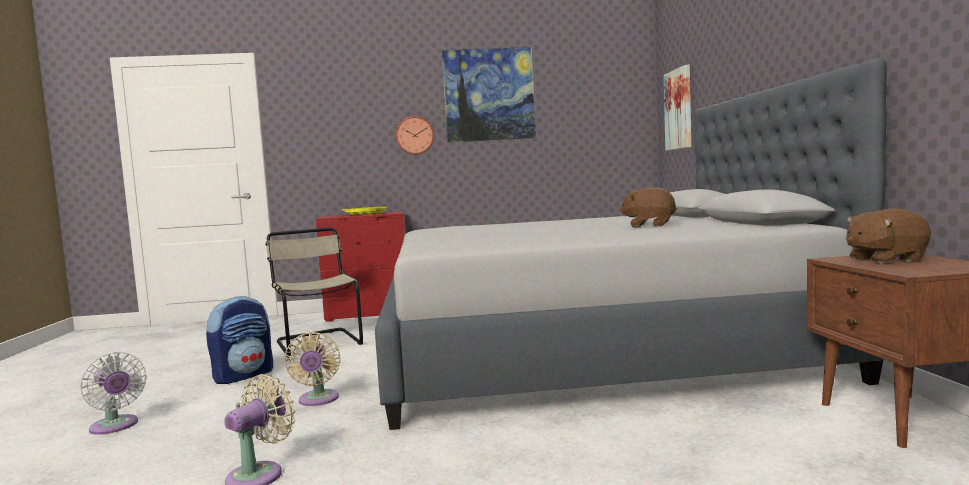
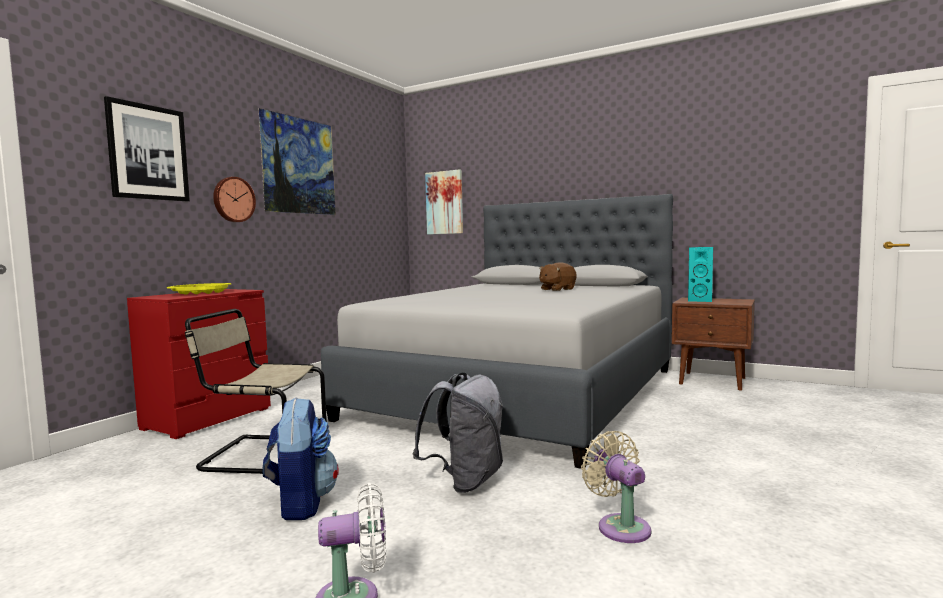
camera: 55 degrees left, 0 degrees up
beige fan [284,332,341,406] -> grey backpack [412,372,503,493]
brown plush toy [846,208,931,264] -> turquoise speaker [688,247,713,302]
none -> picture [104,96,190,201]

